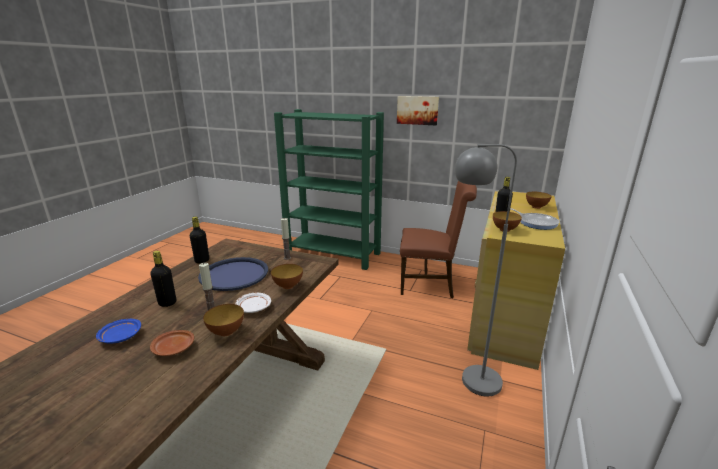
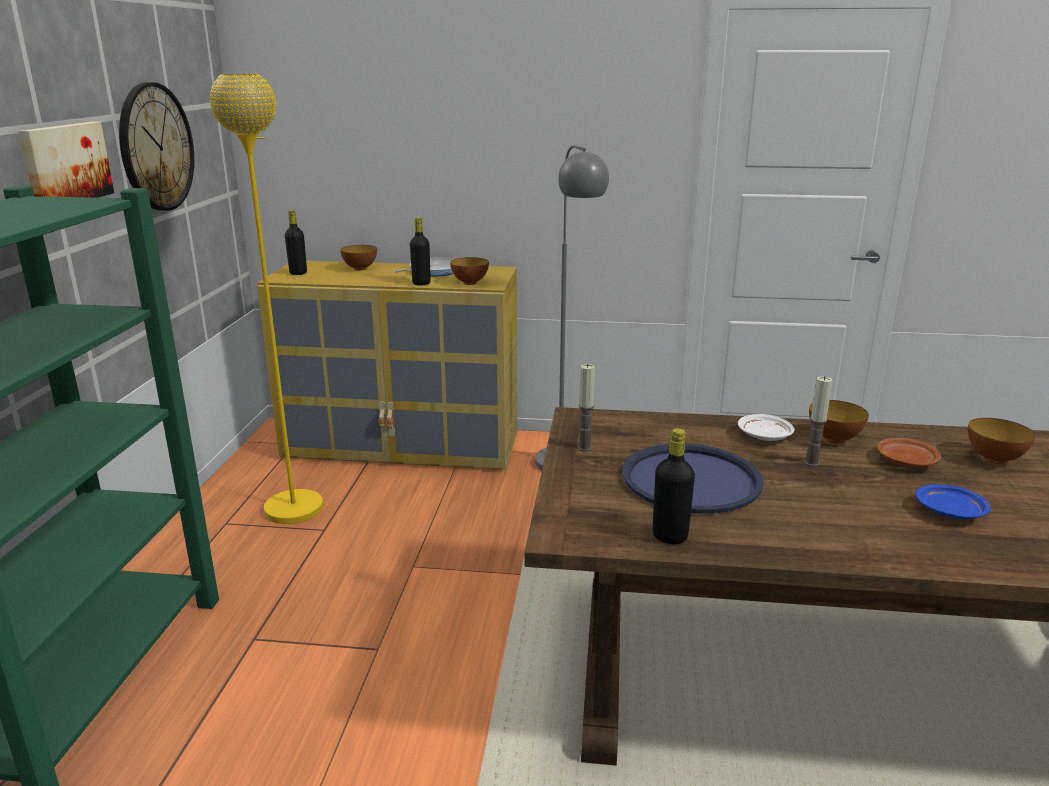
camera: 105 degrees left, 0 degrees up
black bottle [150,251,176,307] -> black bottle moved to [285,210,307,275]
bowl [271,264,303,289] -> bowl moved to [968,418,1035,464]
brown chair [400,181,477,298] -> yellow floor lamp [210,74,323,524]
none -> wall clock [119,82,194,211]

